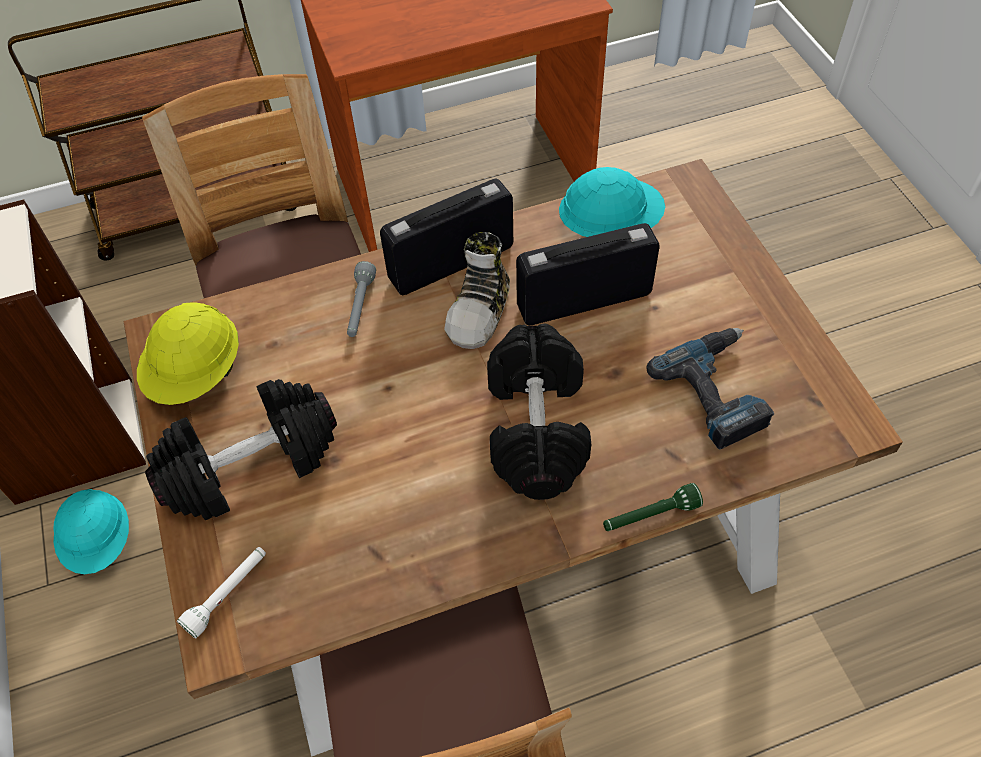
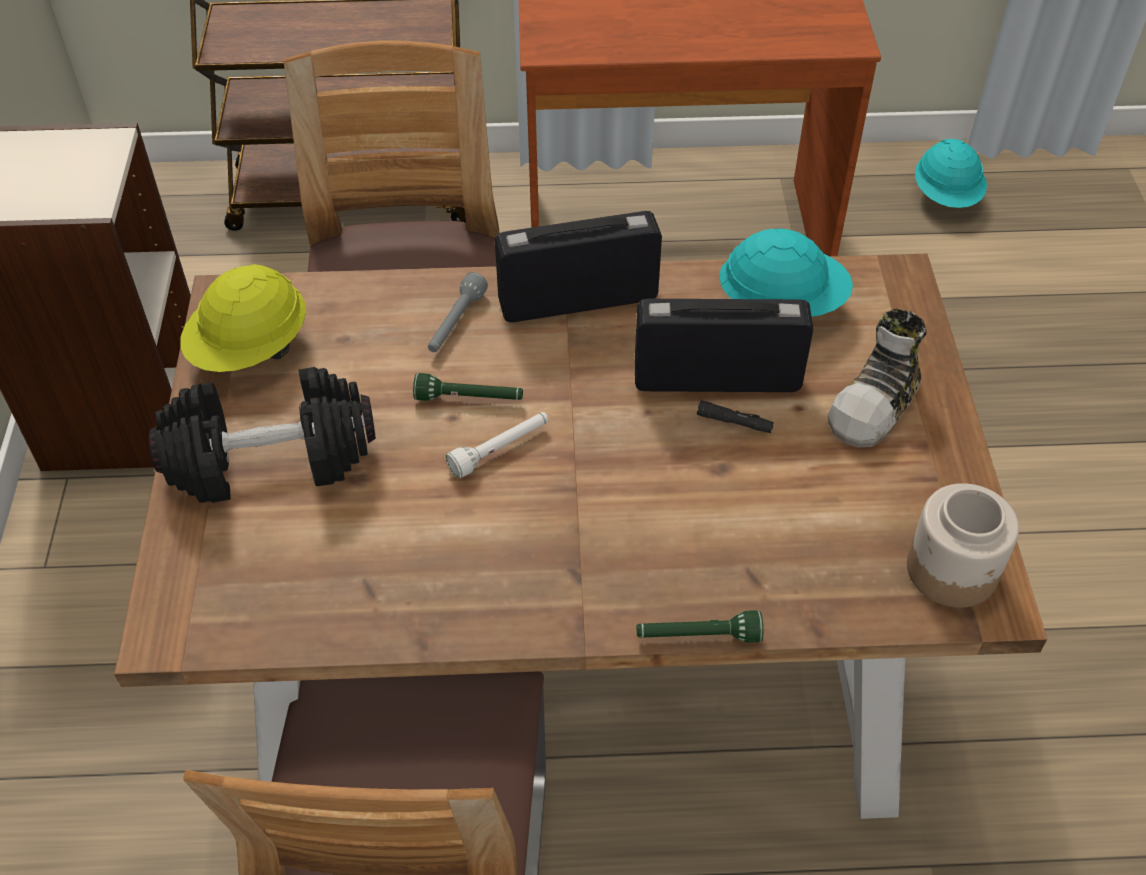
camera: 15 degrees right, 5 degrees down
turquoise hard hat [53,489,129,574] -> turquoise hard hat moved to [915,139,987,208]
white flashlight [177,547,266,639] -> white flashlight moved to [446,412,549,479]
shoe [444,232,510,349] -> shoe moved to [828,309,926,447]
black dumbbell [487,323,591,500] -> none
power drill [646,328,774,449] -> none
none -> green flashlight [413,373,523,401]
none -> black flashlight [697,400,774,433]
none -> jar [907,483,1019,608]

